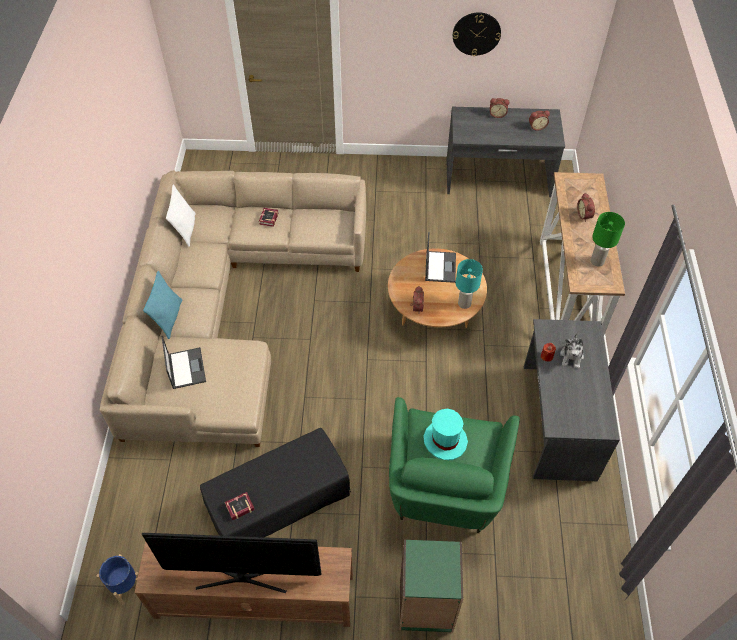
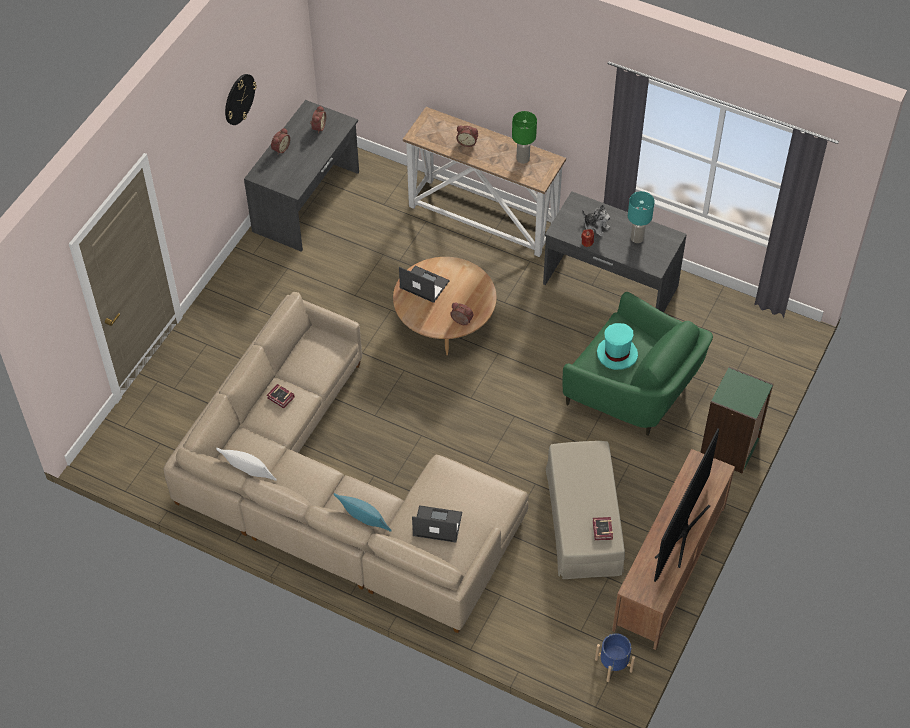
camera: 65 degrees left, 0 degrees up
black ottoman [200,428,351,537] -> beige ottoman [546,441,625,579]
turquoise table lamp [456,259,483,309] -> turquoise table lamp moved to [628,191,655,243]

